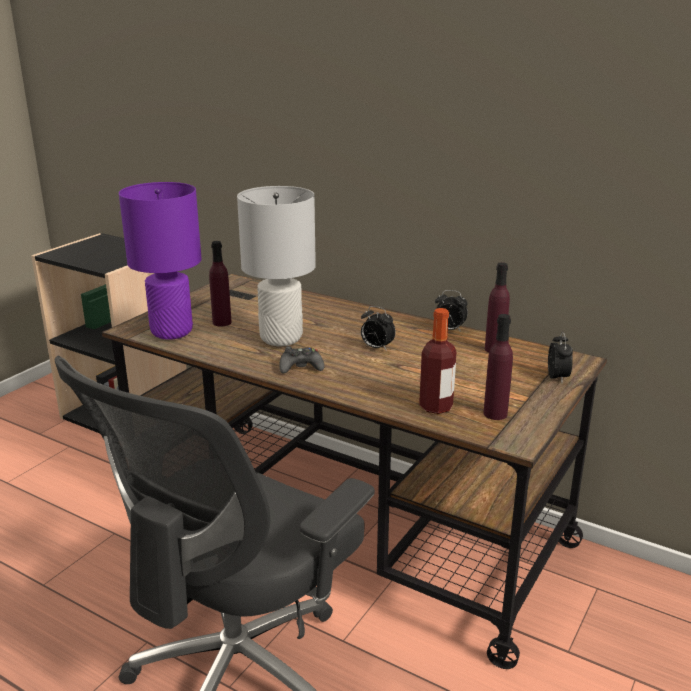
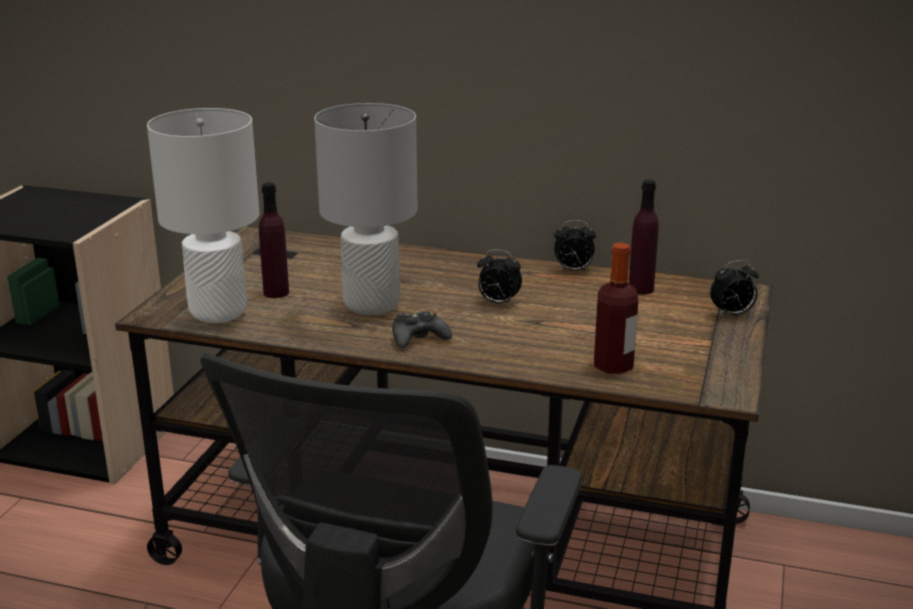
camera: 15 degrees left, 0 degrees up
purple table lamp [119,182,202,340] -> white table lamp [147,108,259,323]
purple bottle [483,314,513,420] -> none
alarm clock [548,332,573,383] -> alarm clock turned 90 degrees clockwise [710,260,759,317]

